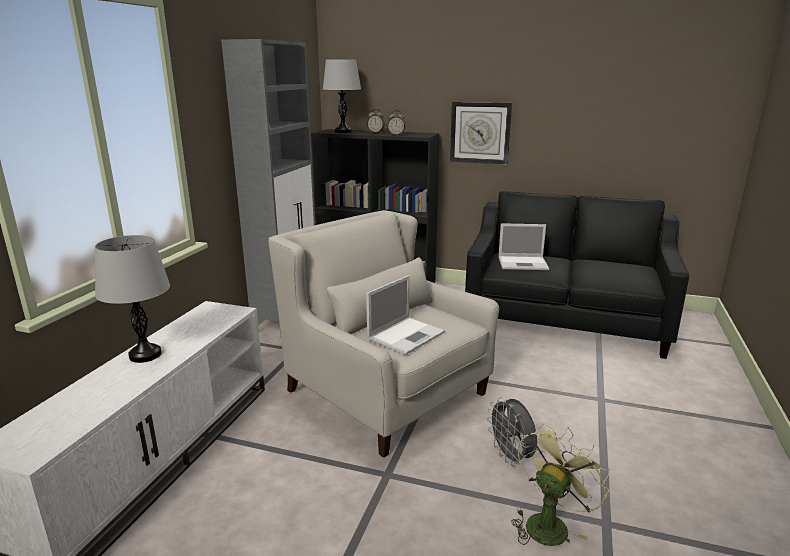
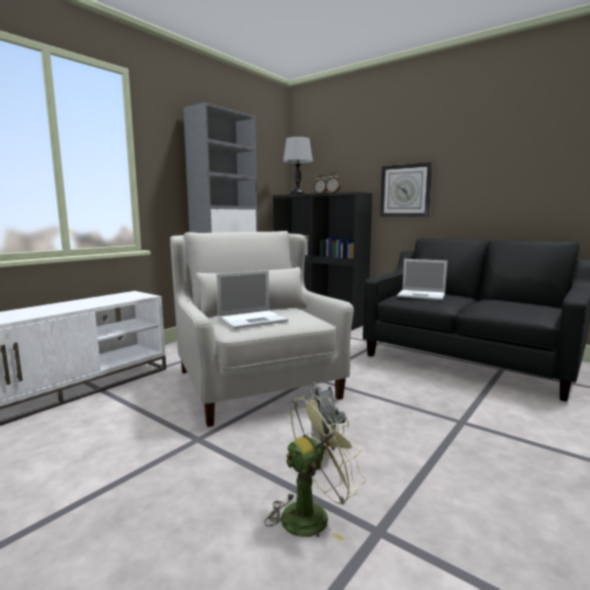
camera: 20 degrees right, 10 degrees down
grey table lamp [95,235,170,363] -> none

